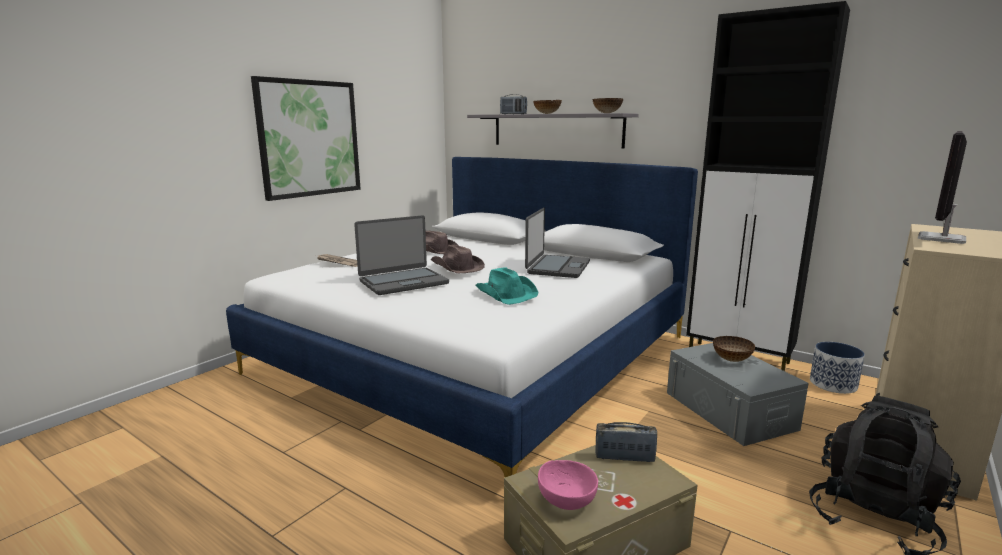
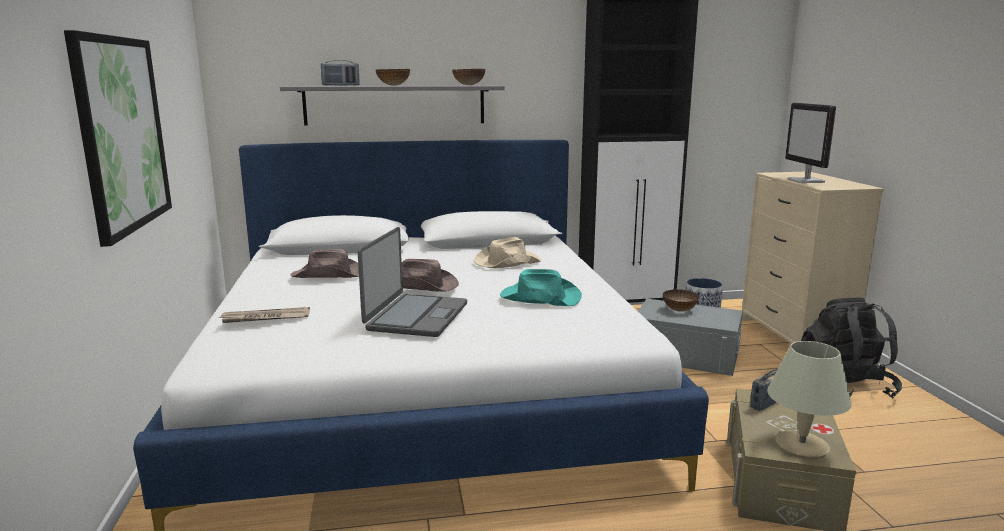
camera: 45 degrees left, 0 degrees up
laptop [525,208,590,278] -> beige hat [474,237,541,268]
pink bowl [538,460,598,510] -> beige table lamp [767,341,852,459]

